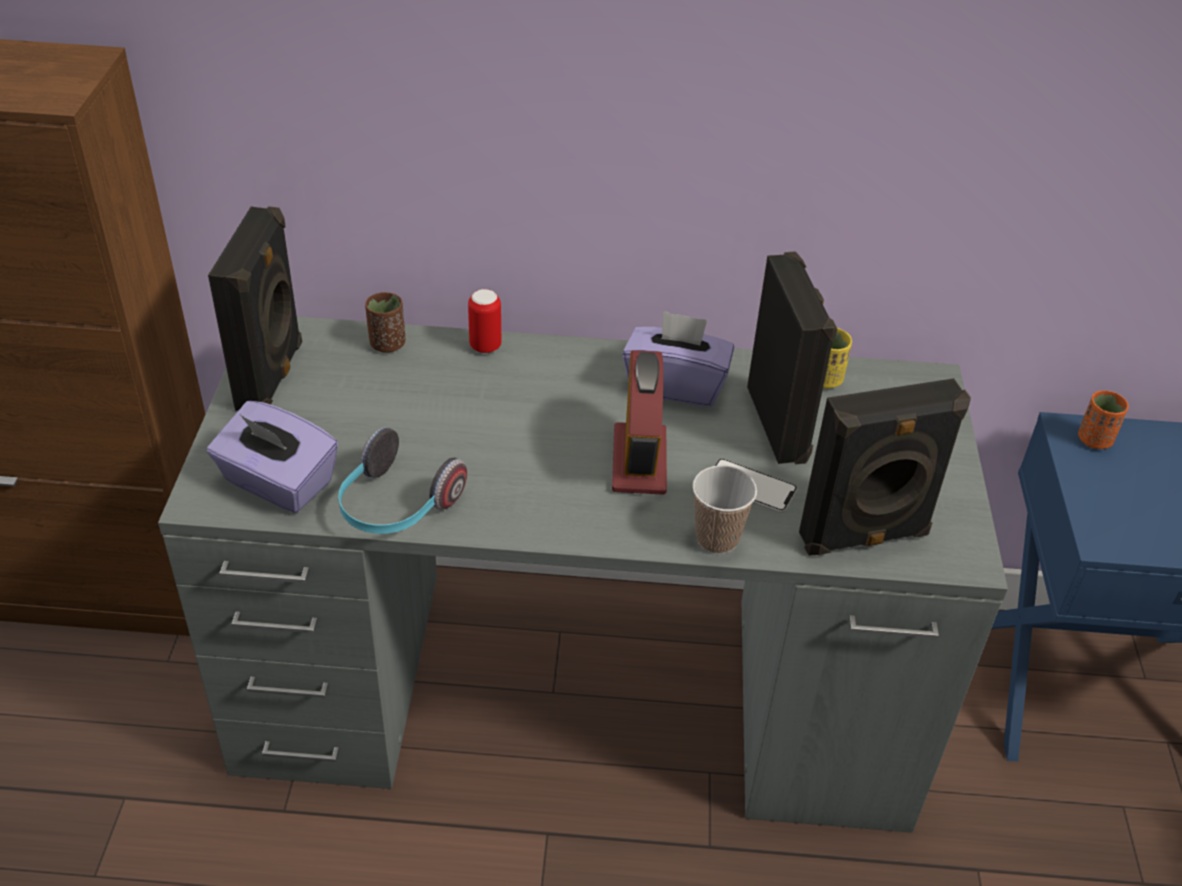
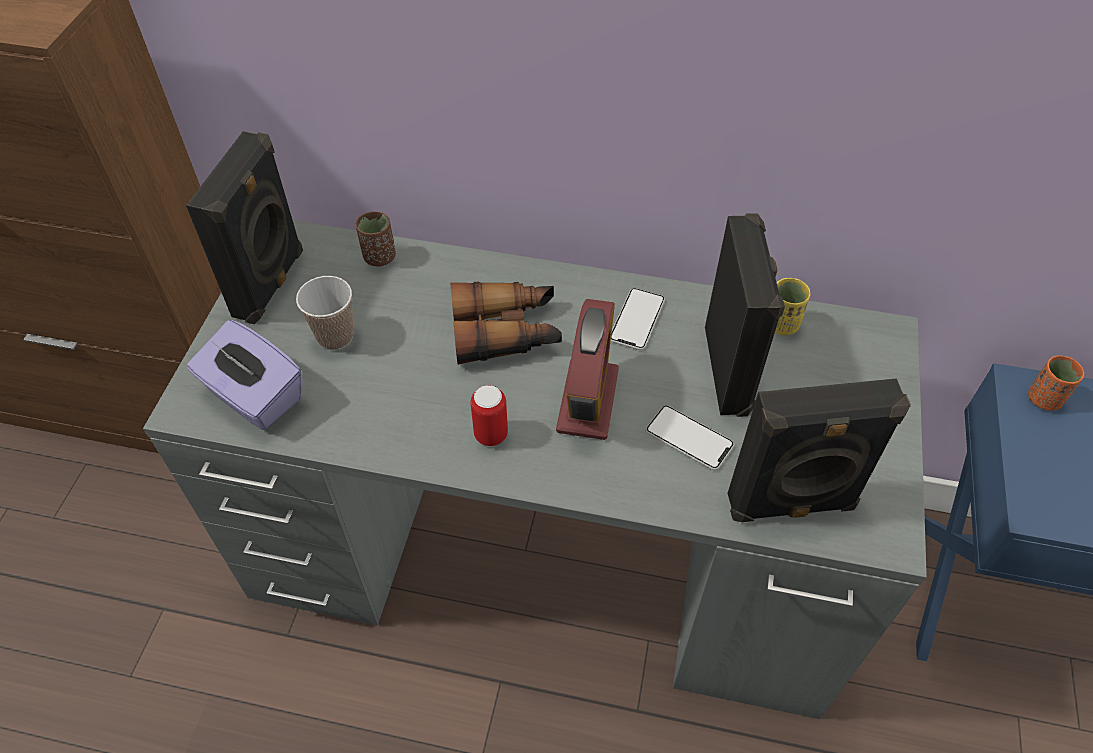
camera: 10 degrees right, 10 degrees up
headphones [338,427,467,534] -> none
can [468,289,501,353] -> can moved to [471,385,508,446]
purple tissue box [622,310,734,406] -> phone [611,288,665,350]
cup [692,465,757,554] -> cup moved to [296,276,354,350]
none -> binoculars [451,281,562,365]

